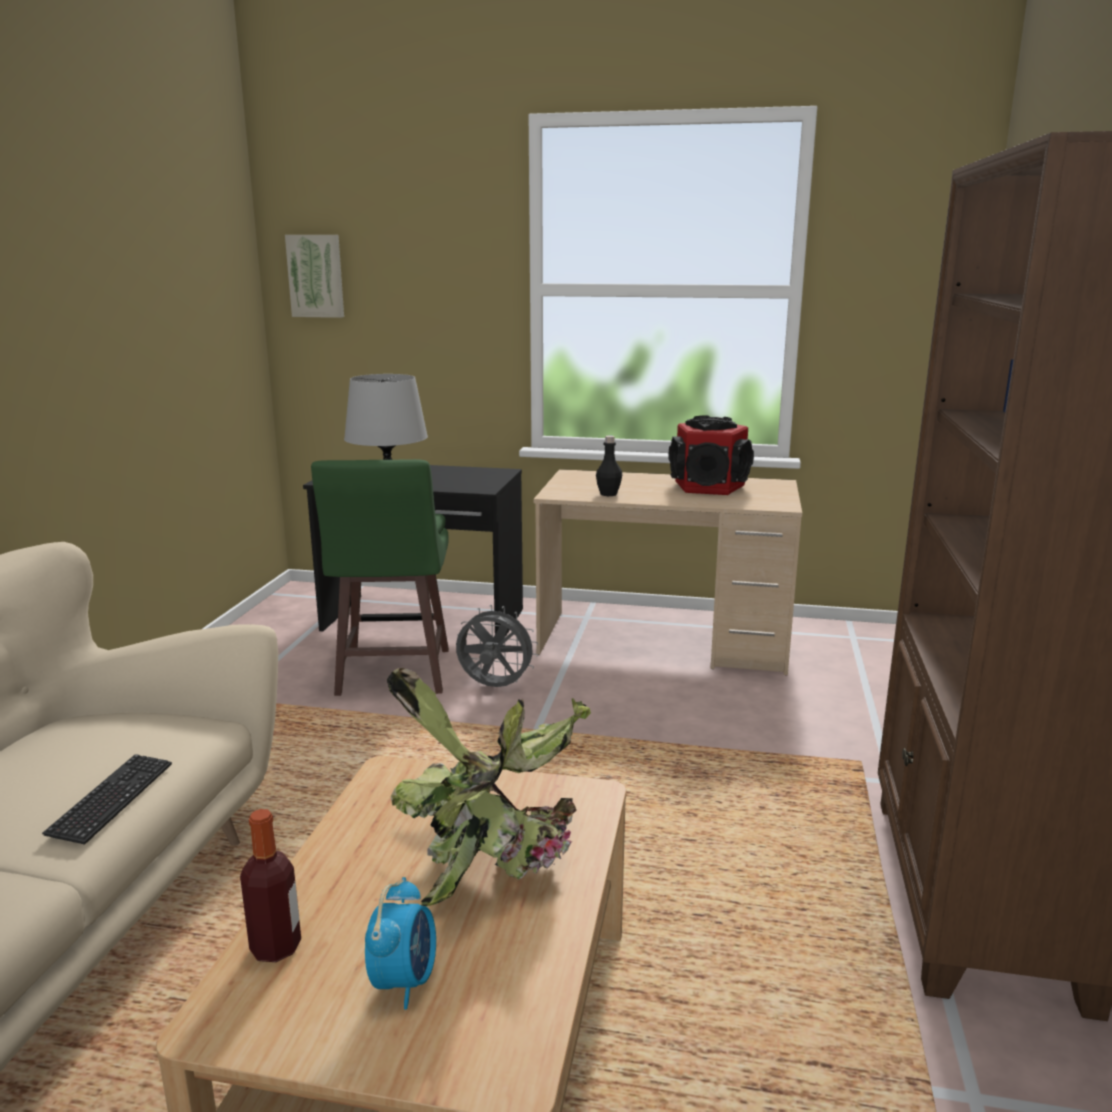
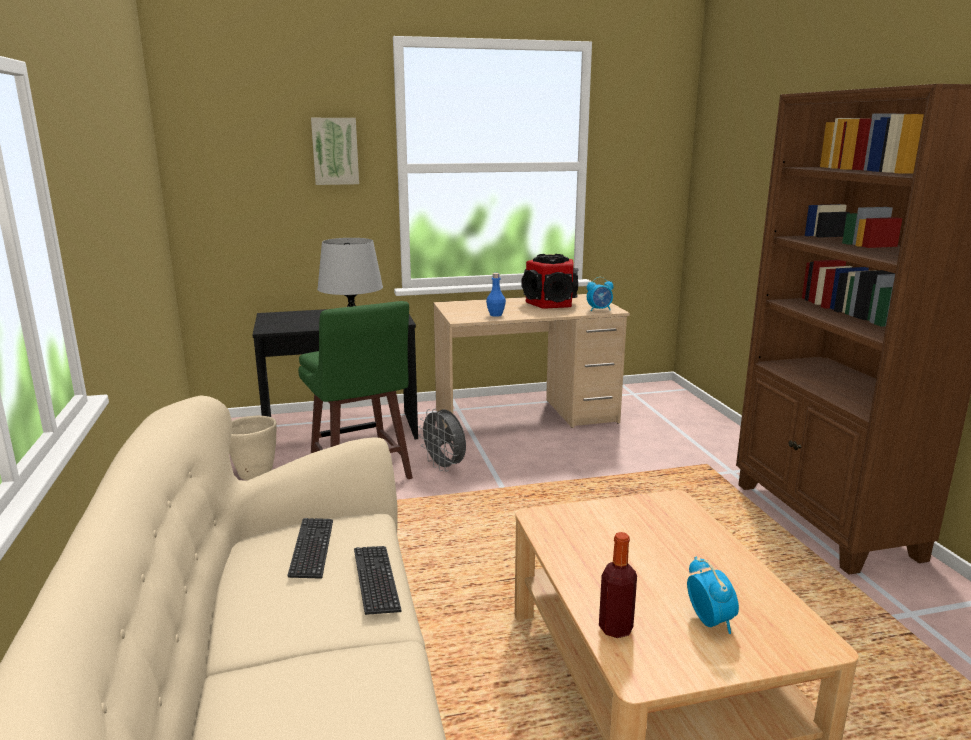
camera: 25 degrees left, 0 degrees up
picture [285,235,344,318] -> picture moved to [311,118,359,185]
potted plant [387,668,591,907] -> none
grey fan [456,605,538,687] -> grey fan turned 120 degrees counterclockwise [419,408,466,472]
black bottle [596,436,622,496] -> blue bottle [486,273,506,317]
none -> beige planter [229,416,276,480]
none -> keyboard [287,518,333,579]
none -> alarm clock [587,277,614,311]

